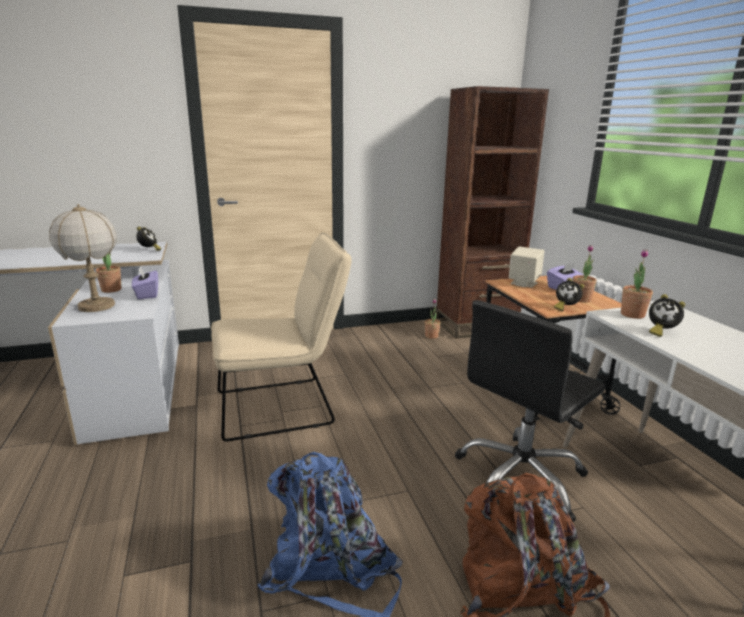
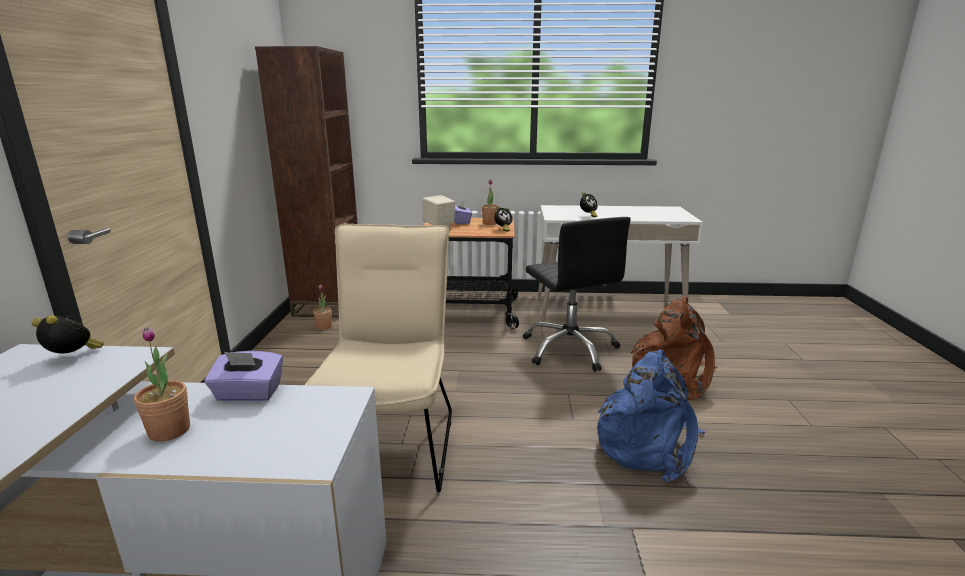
camera: 70 degrees left, 0 degrees up
table lamp [49,204,117,312] -> none
potted plant [621,249,653,319] -> none

